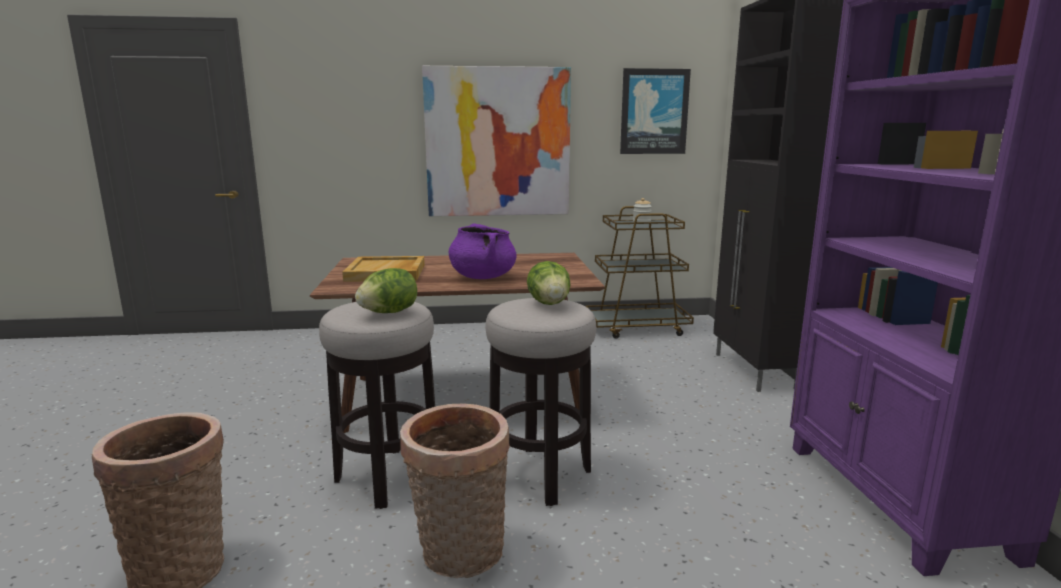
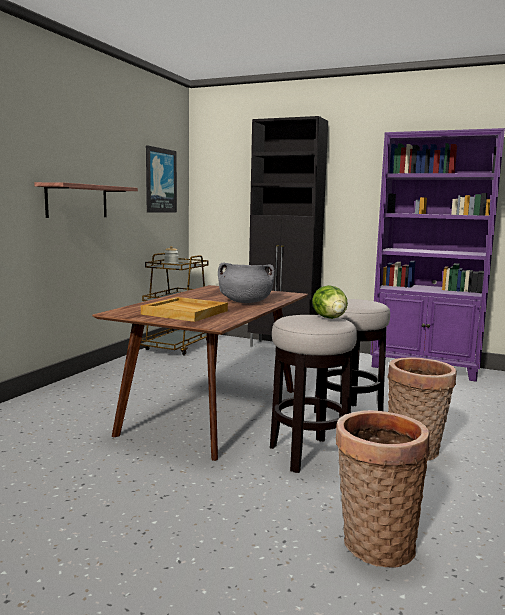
camera: 60 degrees left, 5 degrees down
picture [422,66,571,216] -> shelf [34,182,138,218]
purple cooking pot [449,223,517,279] -> grey cooking pot [218,262,275,303]
lettuce [527,261,571,305] -> none

